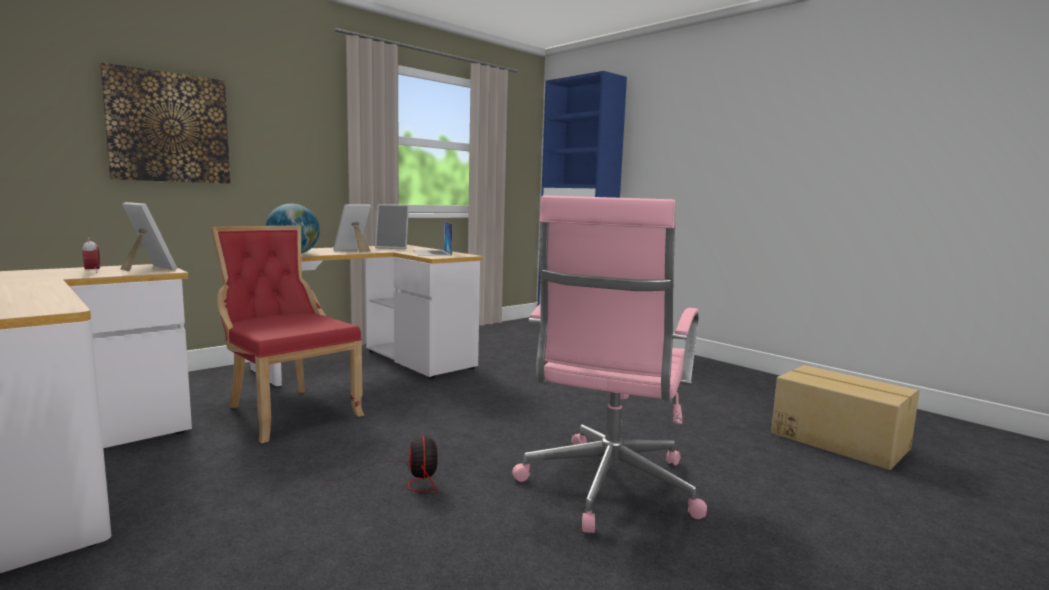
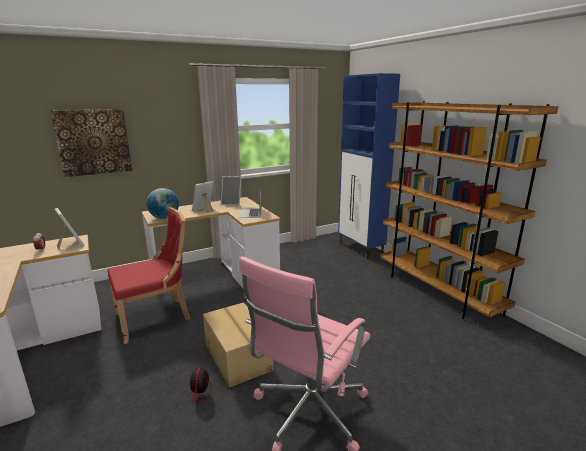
camera: 15 degrees right, 10 degrees up
red chair [211,226,364,444] -> red chair turned 90 degrees clockwise [108,207,190,344]
cardboard box [771,365,920,470] -> cardboard box moved to [203,302,273,388]
none -> brown bookcase [380,101,558,319]

